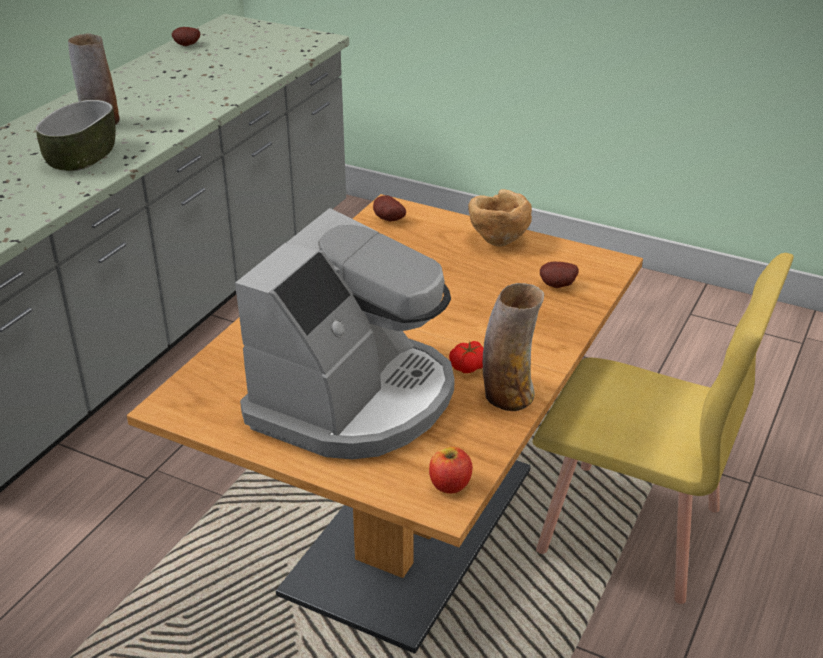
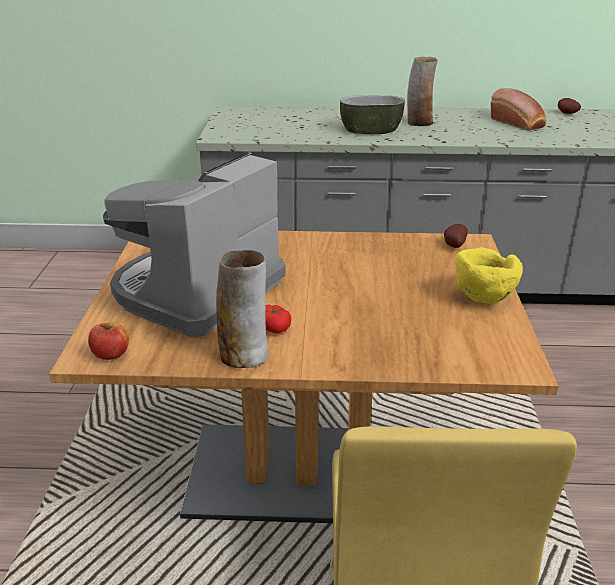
camera: 65 degrees right, 5 degrees down
coffee machine [235,208,455,459] -> coffee machine turned 120 degrees clockwise [103,153,286,337]
brown bowl [468,189,532,247] -> yellow bowl [455,247,523,304]
potato [540,262,579,288] -> none
none -> bread [491,88,546,131]

